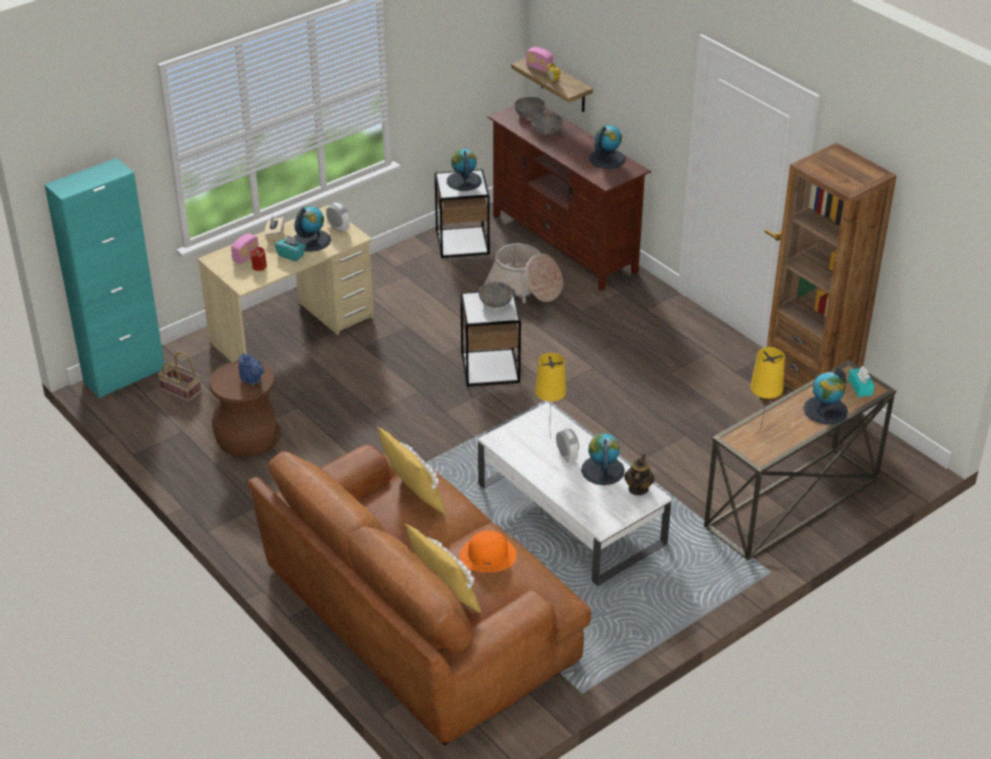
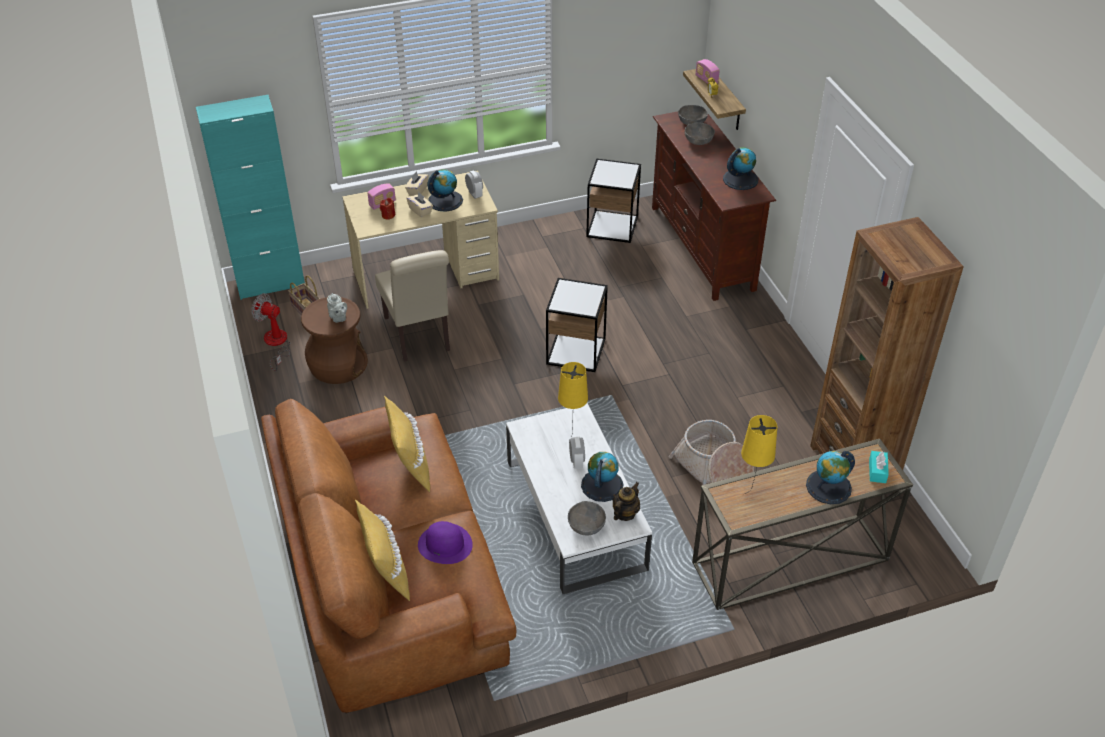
camera: 20 degrees right, 5 degrees up
blue teapot [238,353,264,385] -> grey teapot [327,293,347,323]
turquoise tissue box [274,235,306,261] -> beige tissue box [406,192,433,217]
globe [447,149,482,191] -> none
orange hat [460,531,517,572] -> purple hat [418,521,473,564]
grey bowl [479,282,513,308] -> grey bowl moved to [568,501,606,535]
basket [484,243,563,303] -> basket moved to [669,420,754,485]
none -> fan [251,293,291,371]
none -> beige chair [375,250,450,361]

